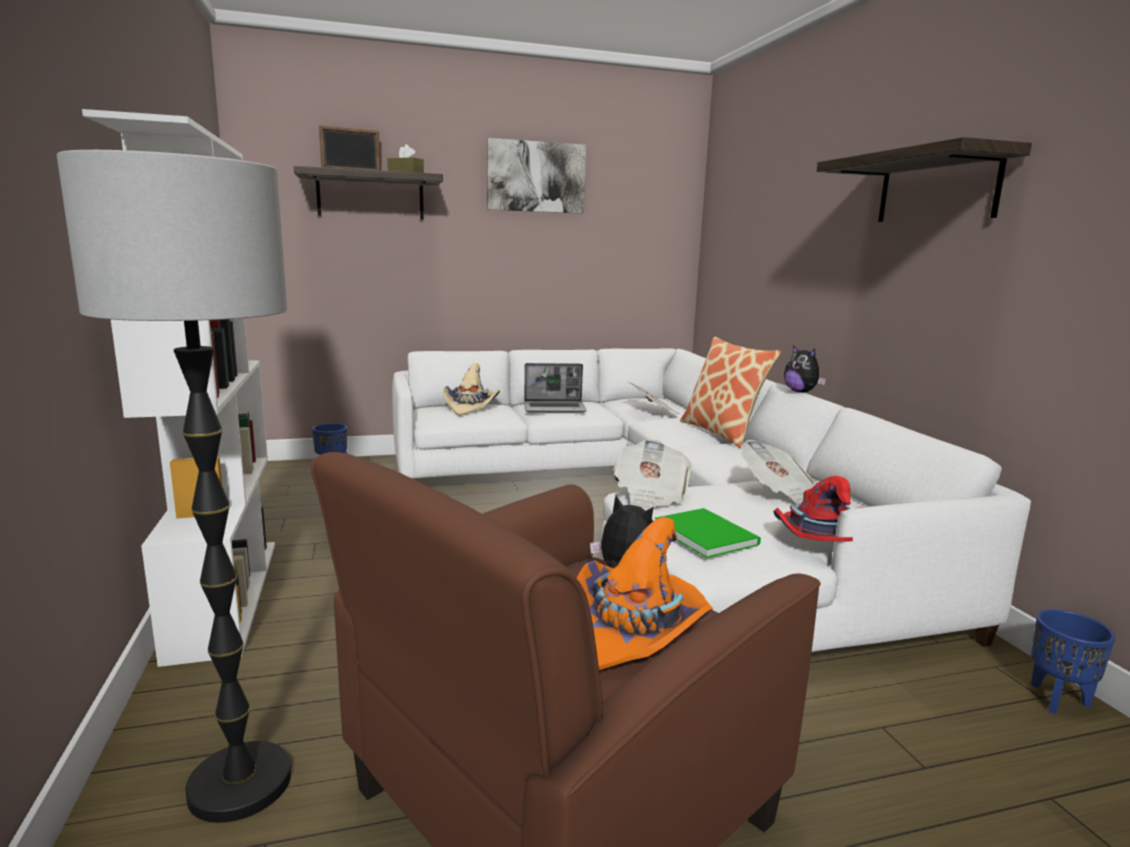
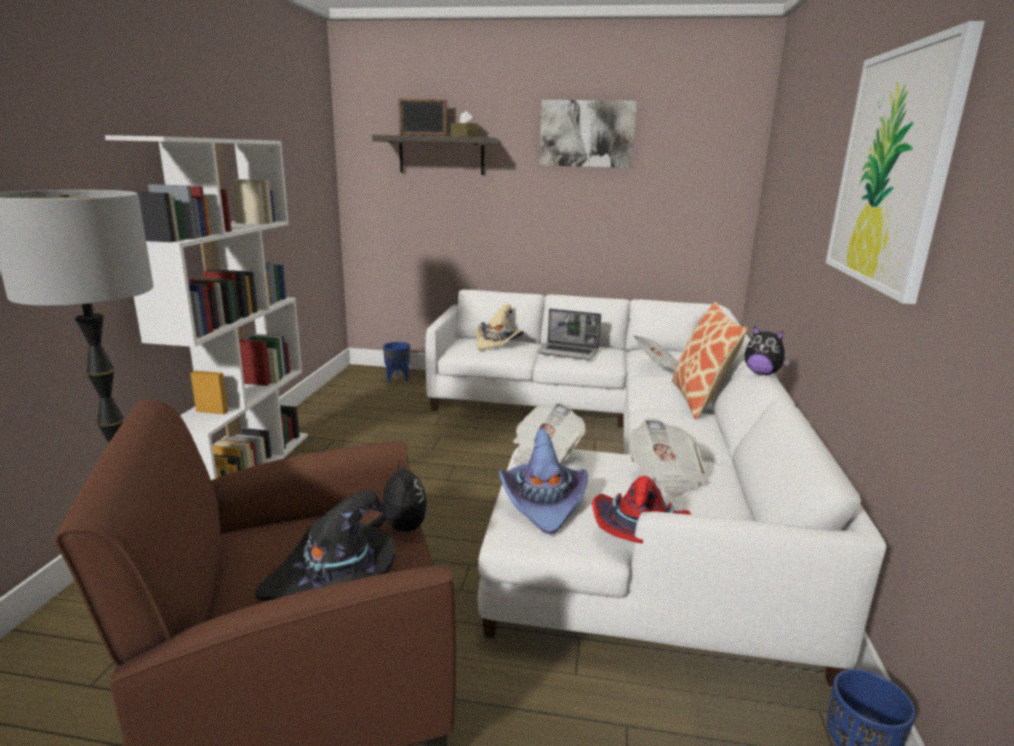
camera: 25 degrees right, 5 degrees up
orange hat [577,517,713,670] -> black hat [255,490,395,601]
green book [654,508,761,558] -> purple hat [499,429,588,535]
plush toy [784,345,826,393] -> plush toy turned 45 degrees counterclockwise [745,326,790,375]
shelf [816,137,1032,222] -> picture [826,21,985,304]

